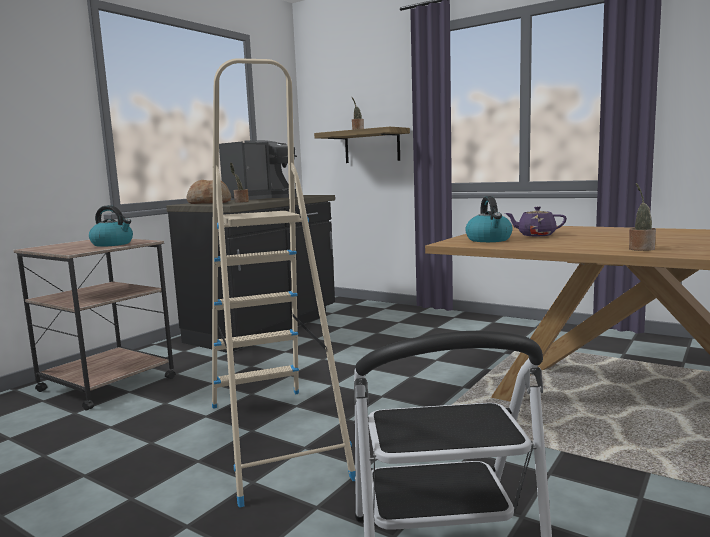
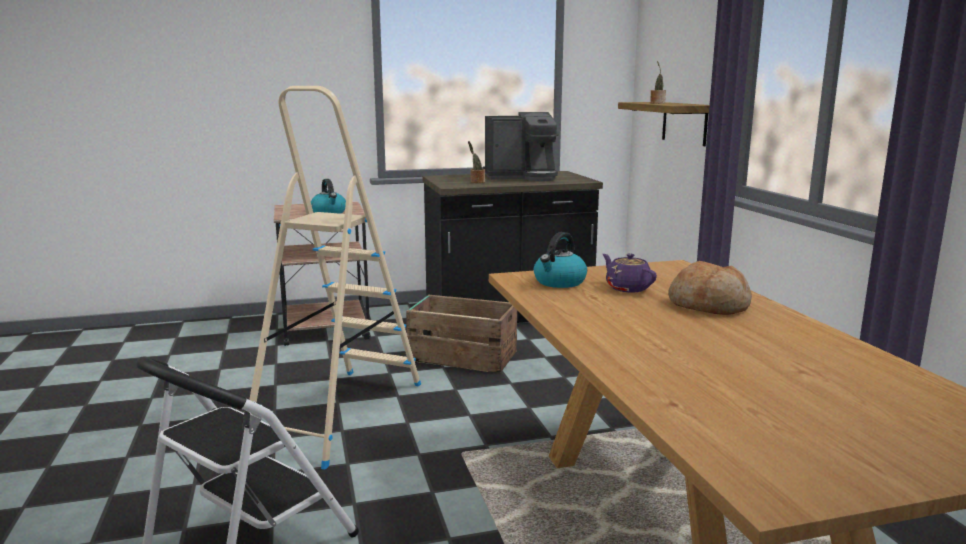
camera: 40 degrees right, 5 degrees up
bread [186,180,231,204] -> bread moved to [668,261,752,315]
potted plant [629,183,656,251] -> none
none -> crate [406,295,517,373]

